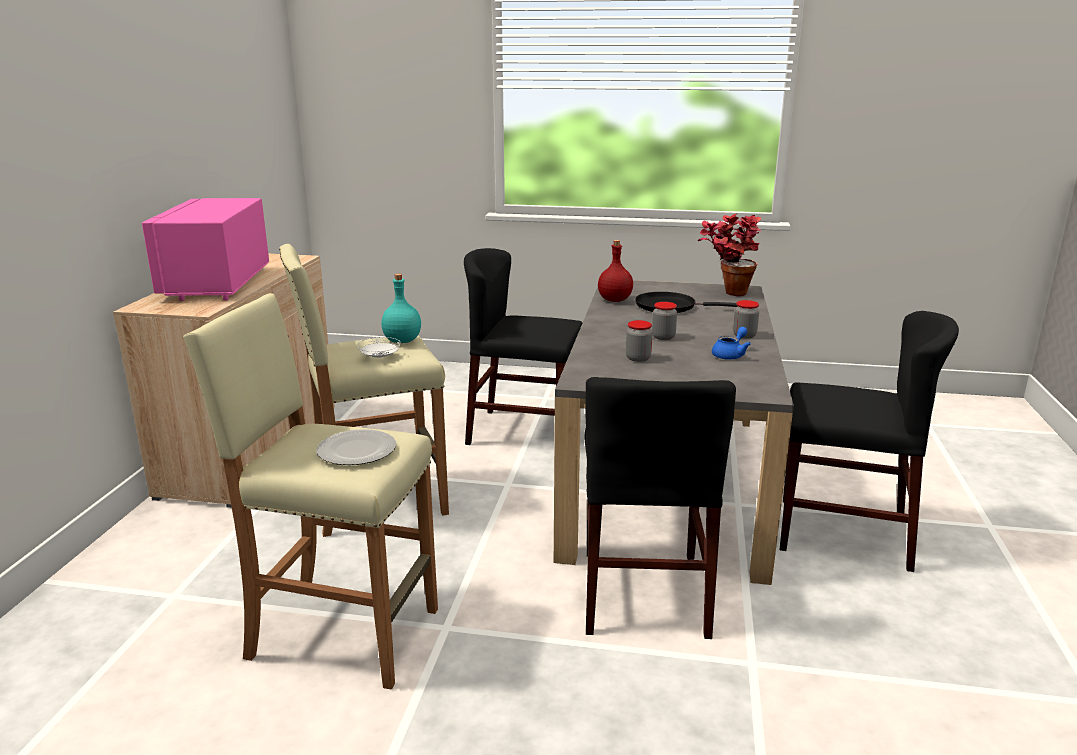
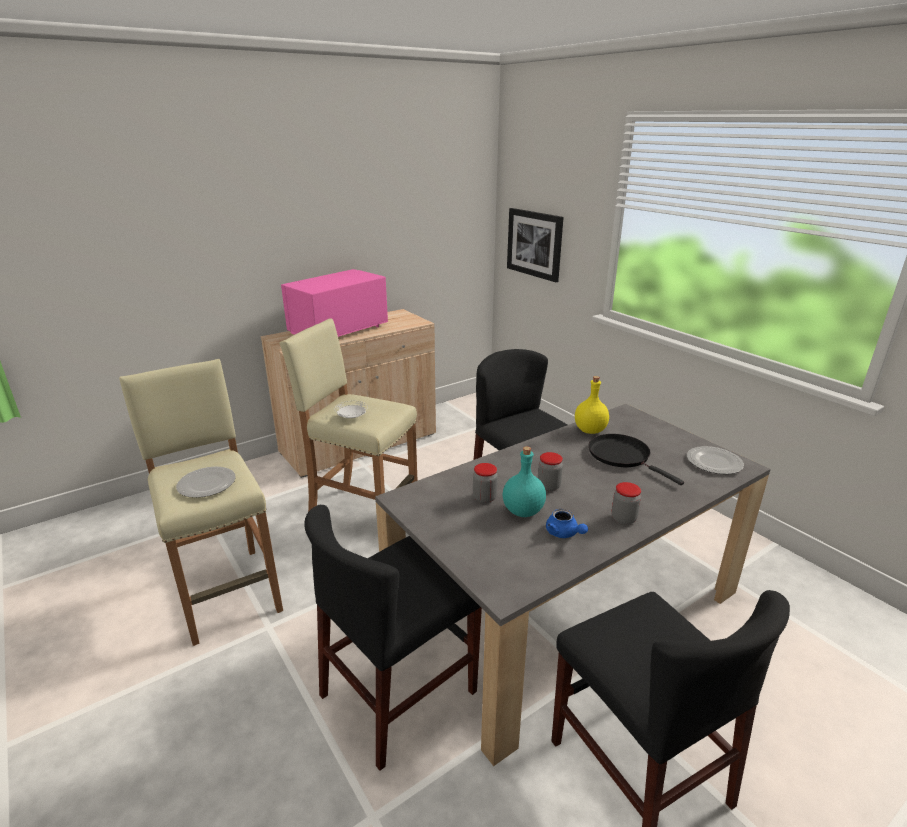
camera: 45 degrees right, 5 degrees up
turquoise bottle [381,274,421,343] -> turquoise bottle moved to [503,446,546,517]
red bottle [598,240,633,302] -> yellow bottle [575,376,609,434]
potted plant [697,214,761,296] -> plate [687,446,744,474]
blue teapot [712,327,751,360] -> blue teapot turned 60 degrees clockwise [546,509,588,538]
none -> picture [507,208,564,282]

